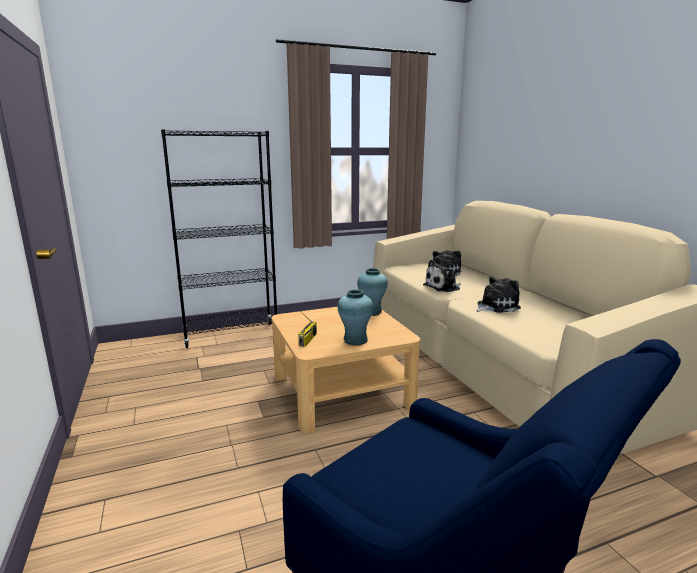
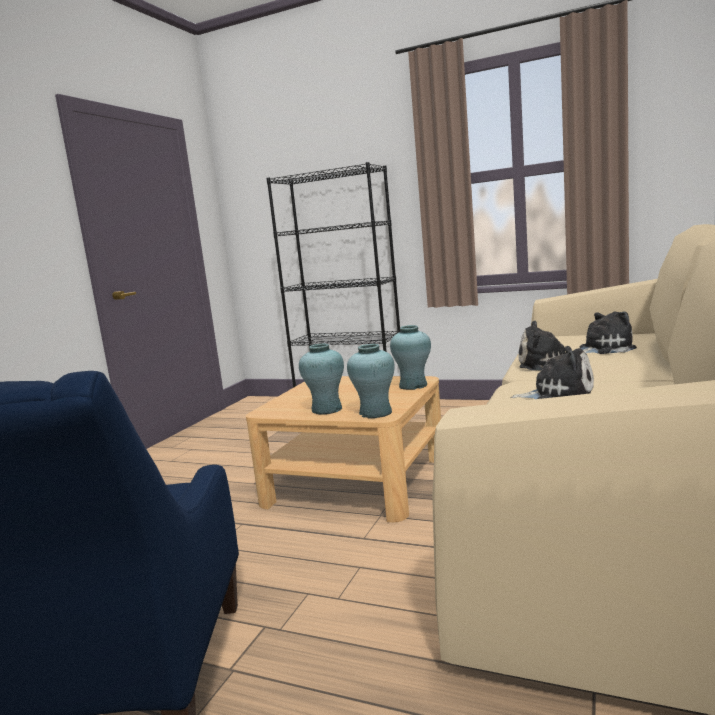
camera: 45 degrees right, 5 degrees down
radio [298,311,317,347] -> none
none -> turquoise vase [347,344,395,418]

